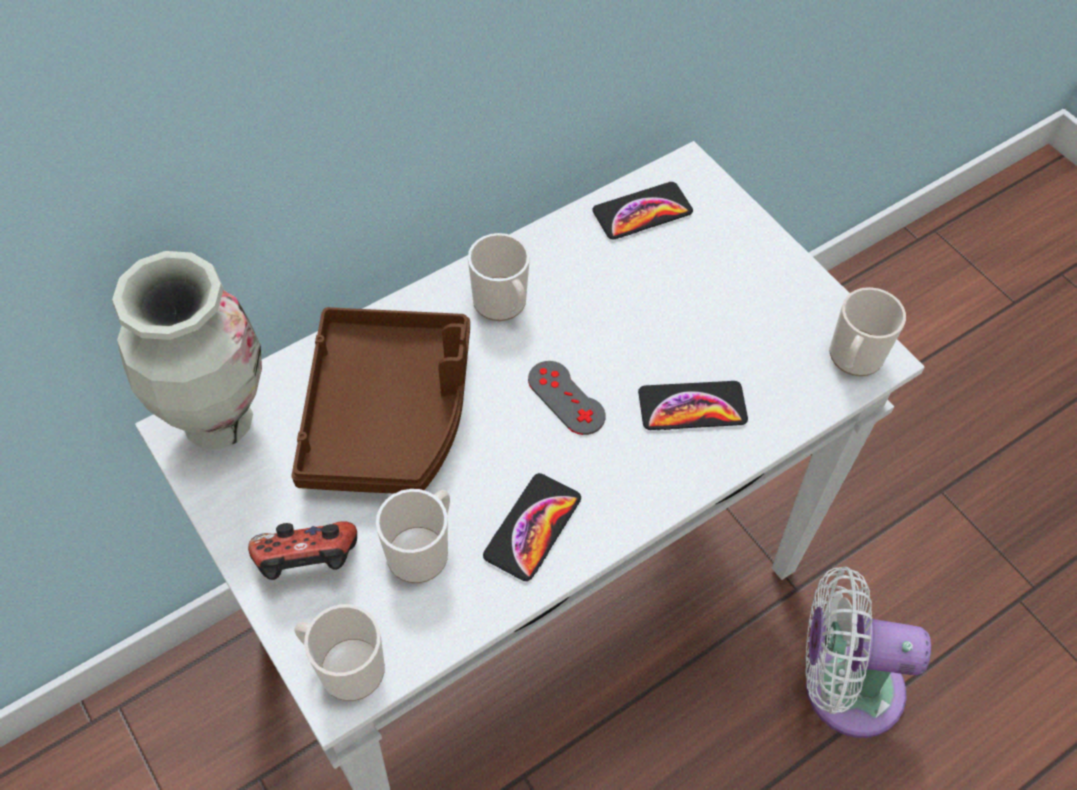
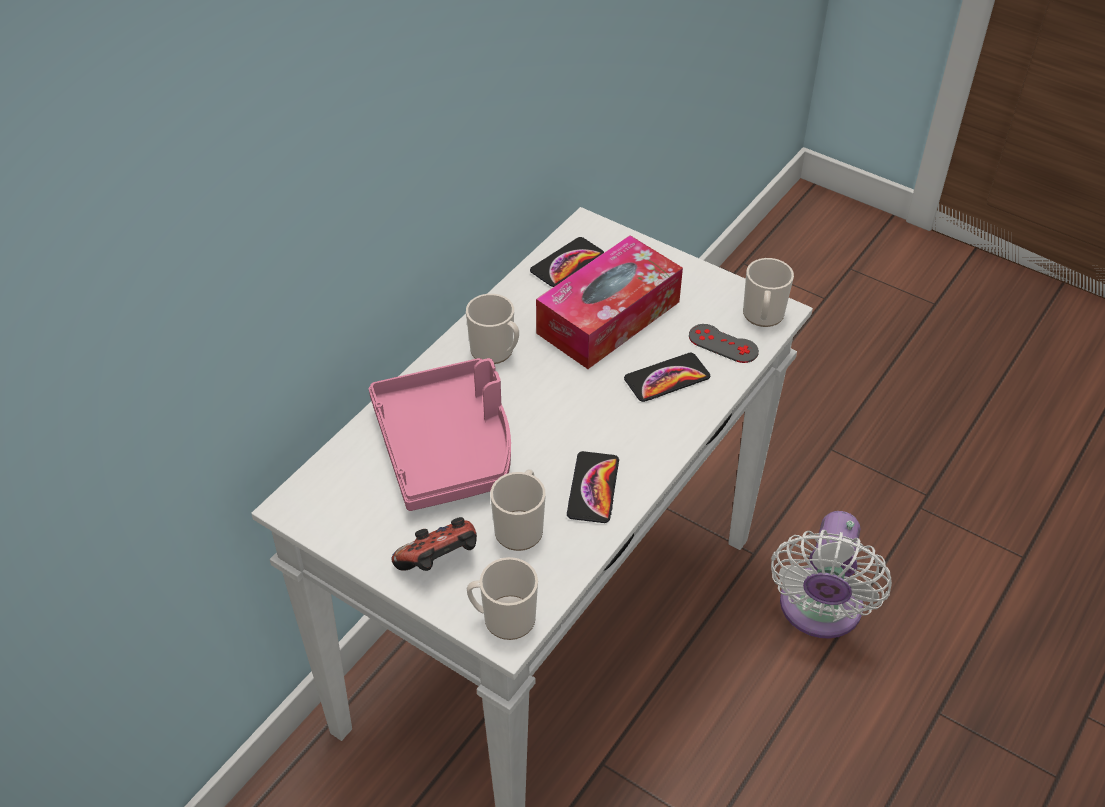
camera: 20 degrees left, 10 degrees down
vase [112,251,262,449] -> none
brown tray [291,307,470,493] -> pink tray [369,358,511,511]
grey game controller [528,361,606,435] -> grey game controller moved to [689,324,759,363]
white fan [806,567,931,738] -> white fan turned 60 degrees counterclockwise [771,511,892,639]
none -> tissue box [536,235,683,369]

